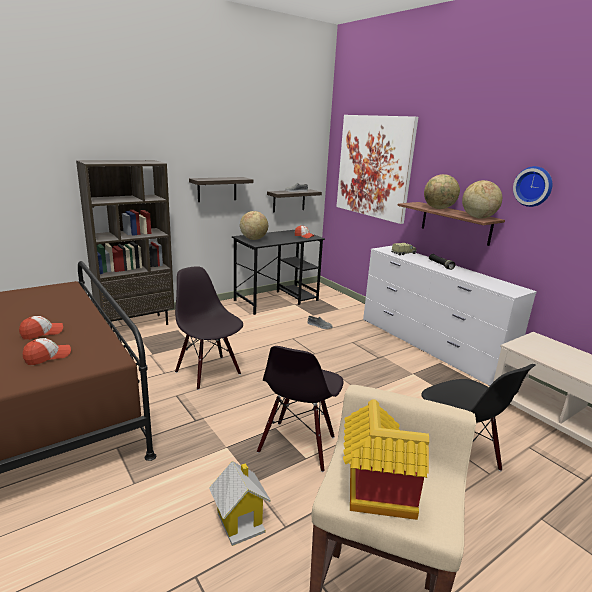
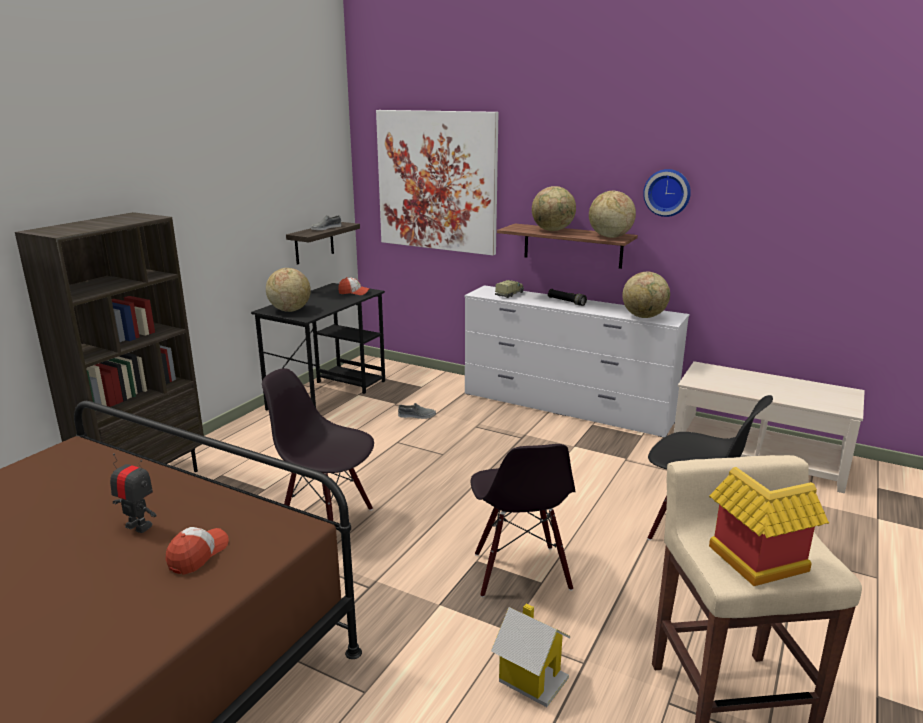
camera: 25 degrees left, 0 degrees up
cap [19,316,63,340] -> toy robot [110,454,156,533]
shelf [189,177,253,202] -> none
none -> globe [622,272,670,318]

